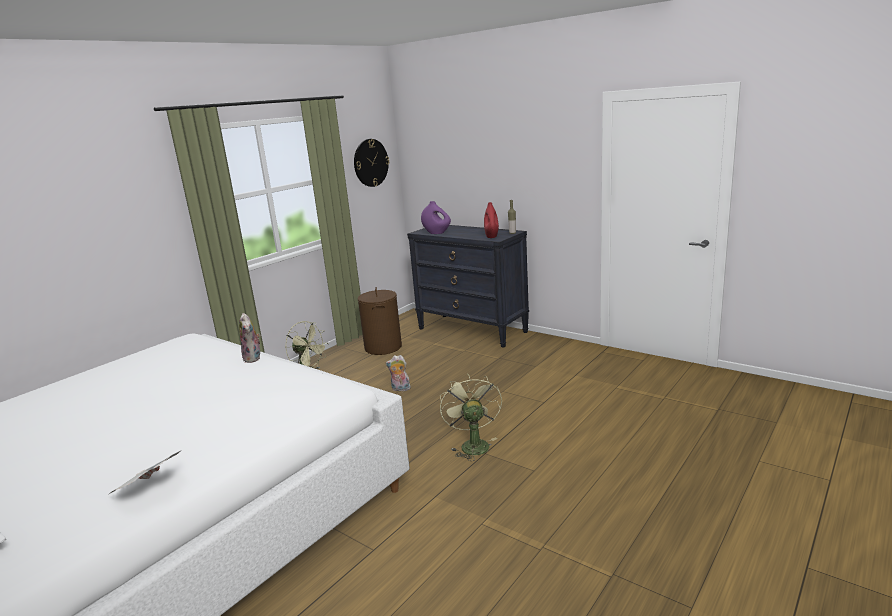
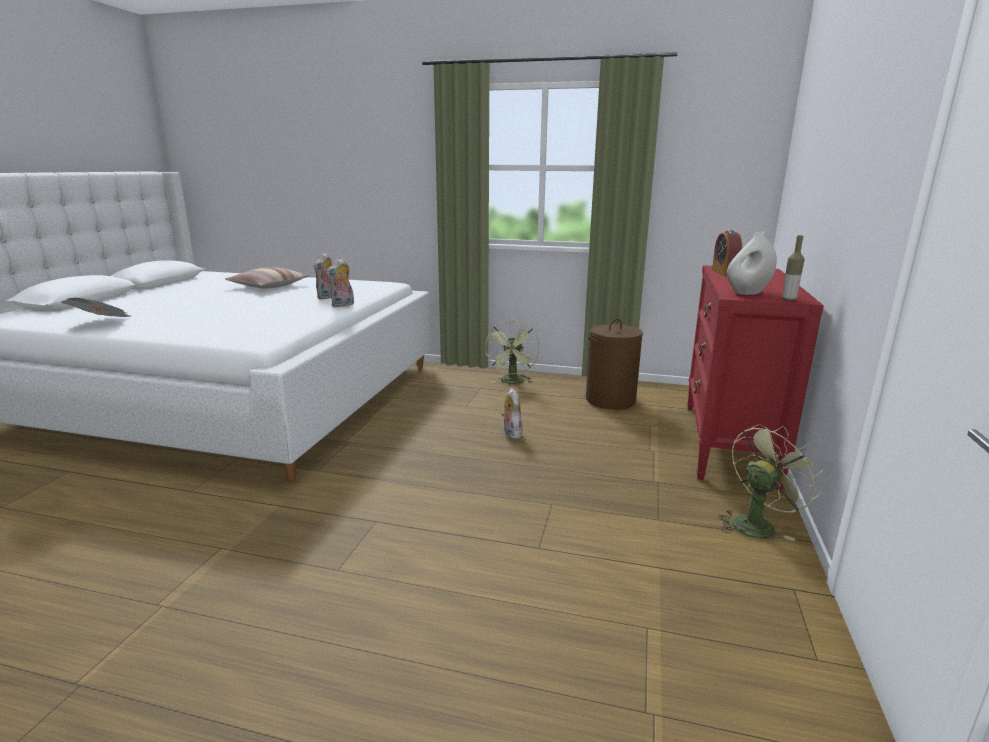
camera: 65 degrees right, 0 degrees up
wall clock [354,139,389,187] -> none
black dresser [407,225,529,348] -> red dresser [687,265,824,490]
purple vase [421,201,451,234] -> alarm clock [712,230,742,276]
green fan [440,374,502,461] -> green fan moved to [718,424,823,541]
red vase [484,202,499,238] -> white vase [727,232,777,295]
none -> pillow [225,267,310,289]
none -> plush toy [314,253,332,299]

